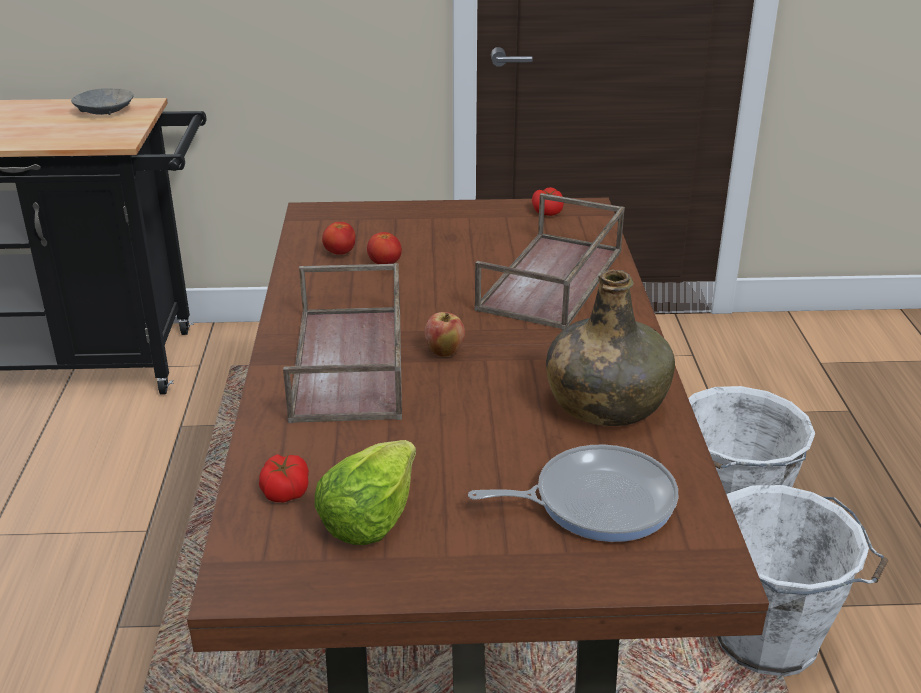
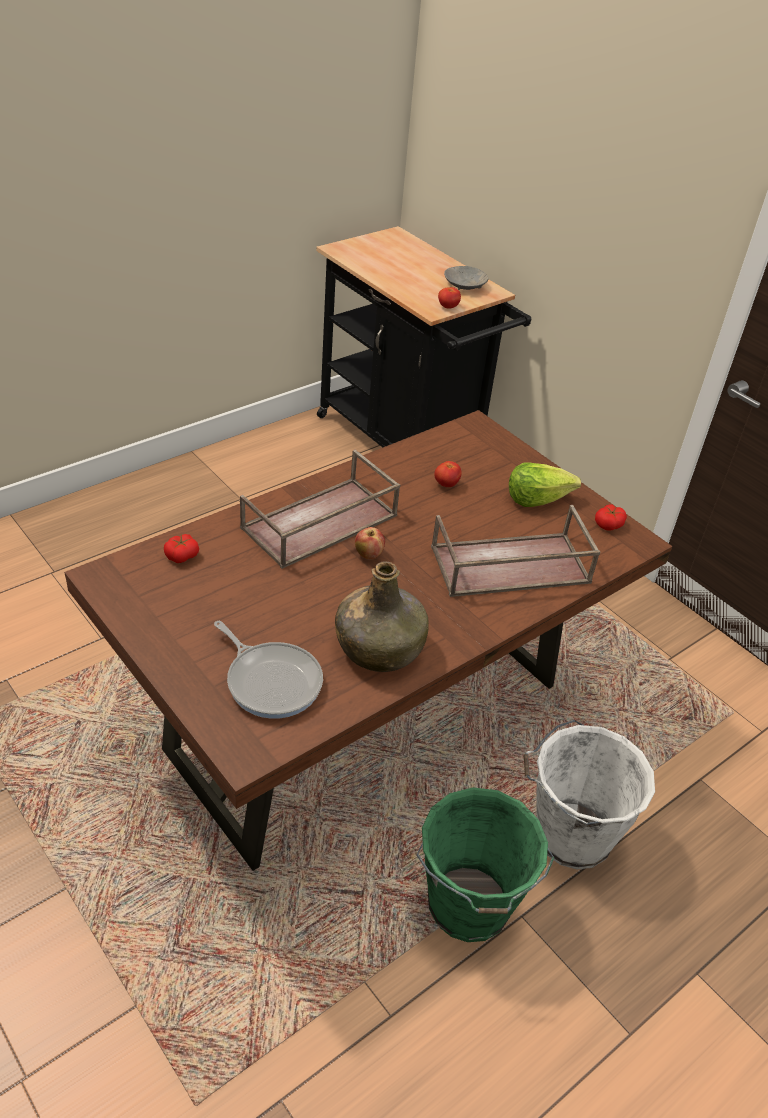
camera: 50 degrees right, 10 degrees up
lettuce [315,440,416,545] -> lettuce moved to [509,463,581,507]
tomato [322,222,355,255] -> tomato moved to [438,287,461,309]
white bucket [716,485,888,677] -> green bucket [416,787,554,942]

